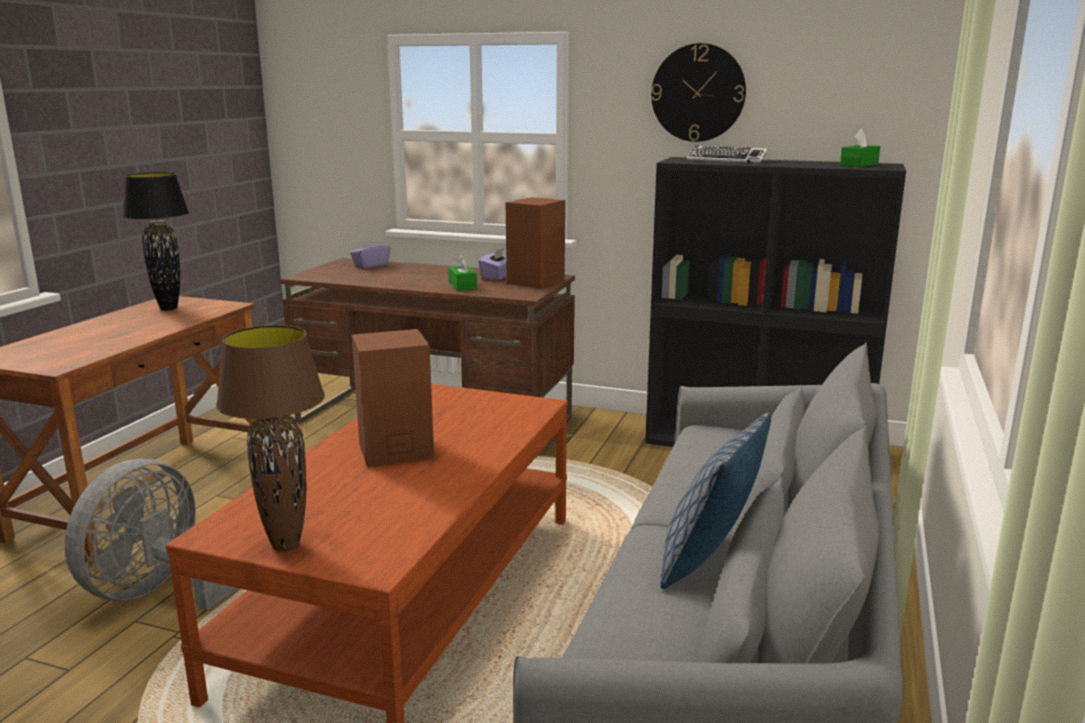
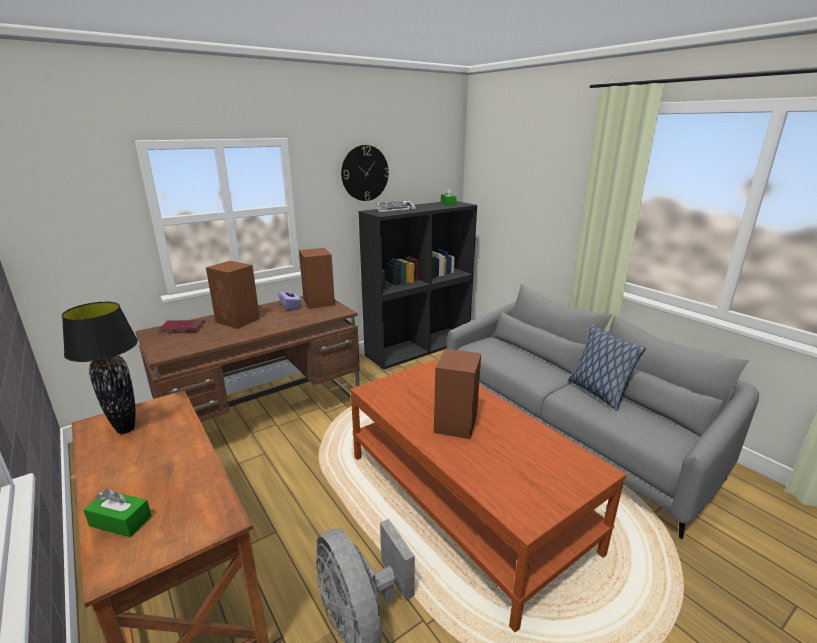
camera: 55 degrees left, 5 degrees up
brown table lamp [216,325,325,552] -> none
purple tissue box [350,237,391,268] -> red book [158,319,205,333]
green tissue box [448,254,477,291] -> green tissue box moved to [83,489,152,537]
none -> brown speaker [206,261,260,329]

